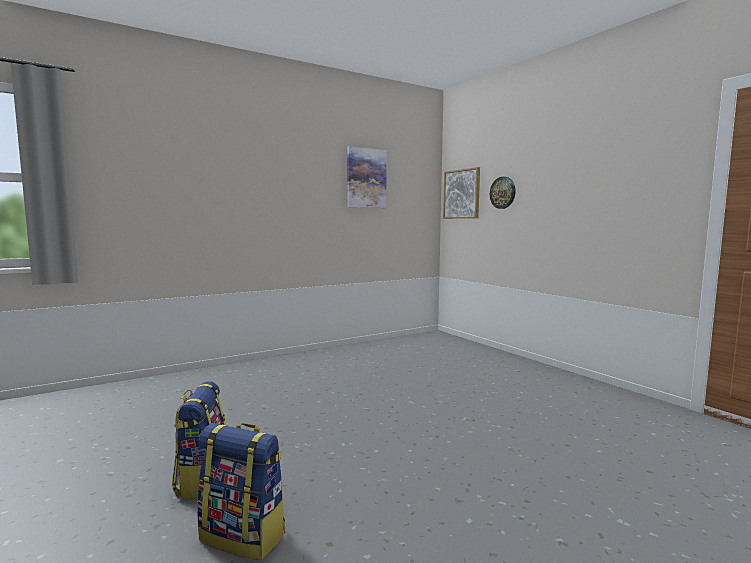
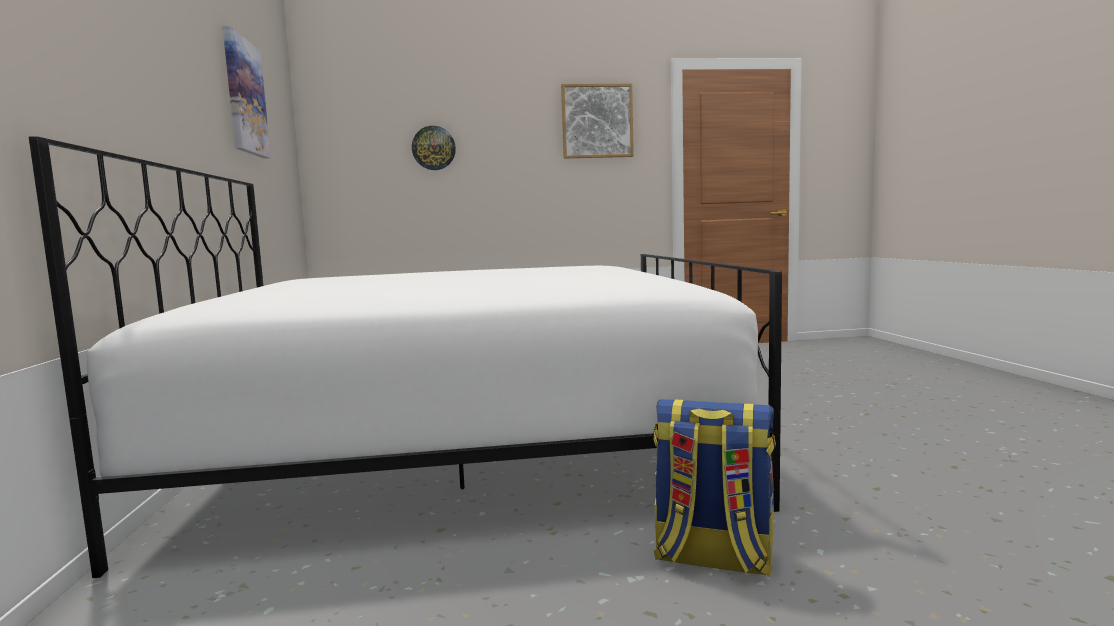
camera: 65 degrees left, 0 degrees up
backpack [197,423,285,560] -> none
picture [443,167,480,219] -> picture moved to [561,83,634,159]
none -> white bed [29,136,782,578]

